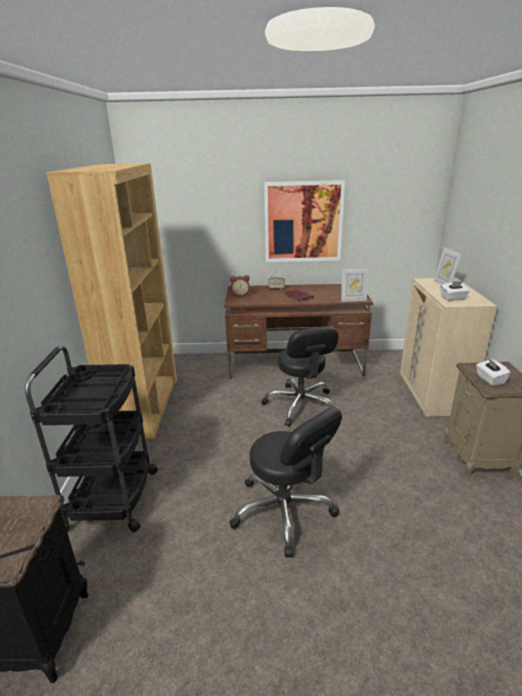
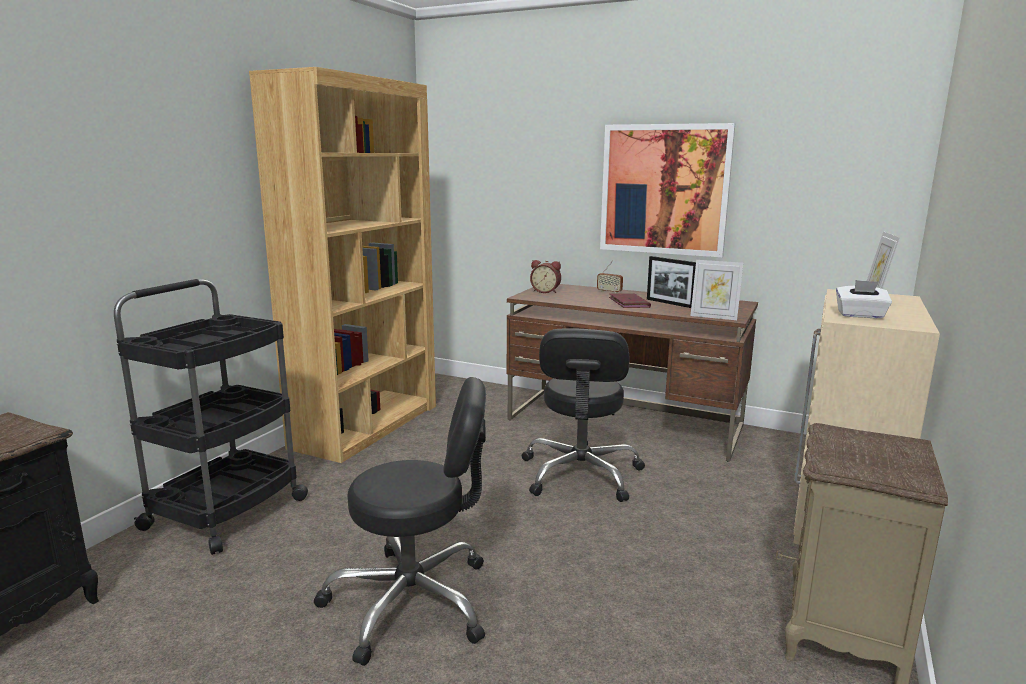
camera: 25 degrees right, 10 degrees down
black office chair [230,407,342,557] -> black office chair turned 75 degrees counterclockwise [314,377,486,666]
white tissue box [476,357,511,386] -> none
none -> picture frame [647,256,696,308]

